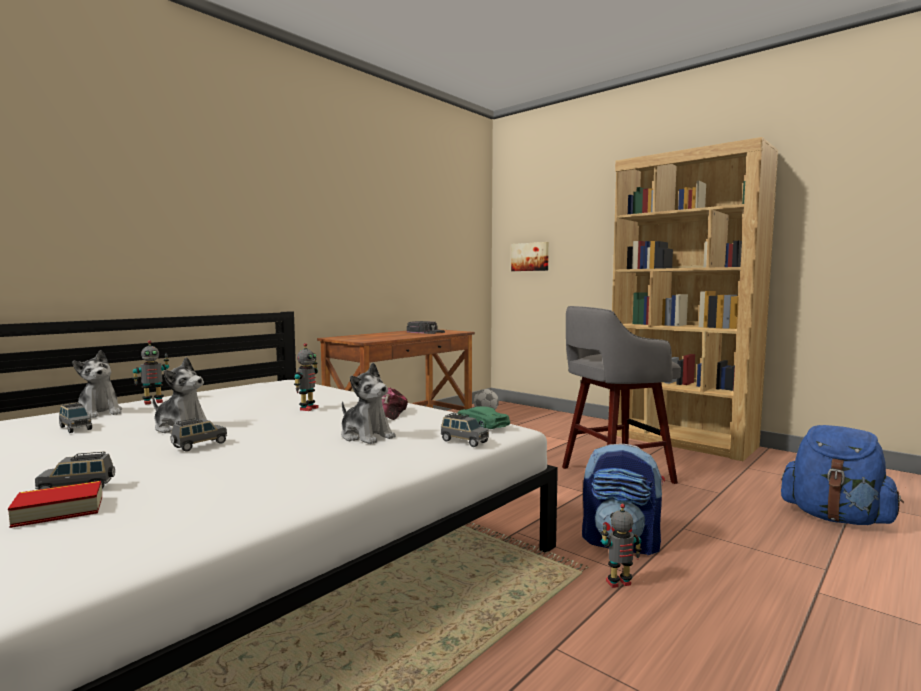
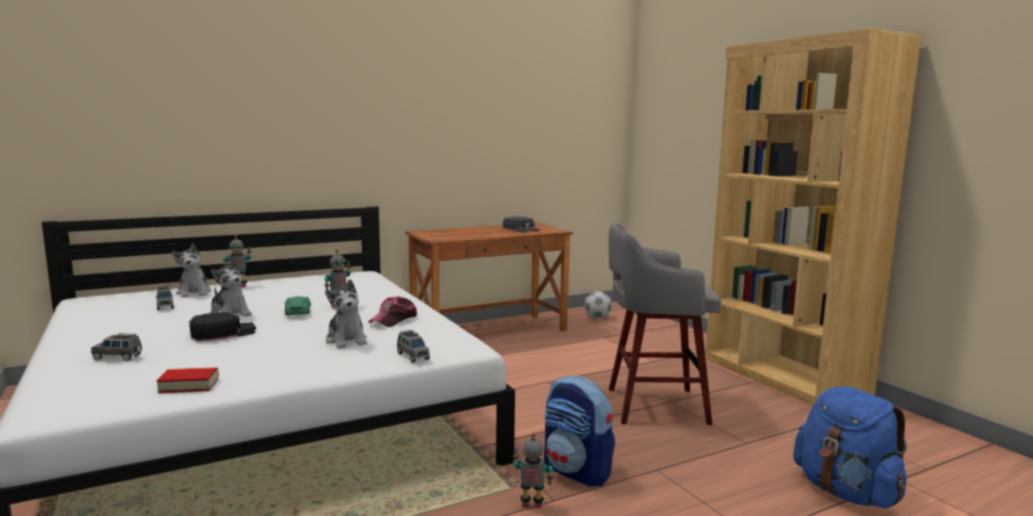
camera: 20 degrees right, 5 degrees up
book [8,481,102,528] -> book moved to [157,367,219,393]
grey toy car [170,418,227,451] -> black cap [189,312,256,342]
green toy car [457,406,510,429] -> green toy car moved to [285,296,311,315]
picture [511,242,549,271] -> none

